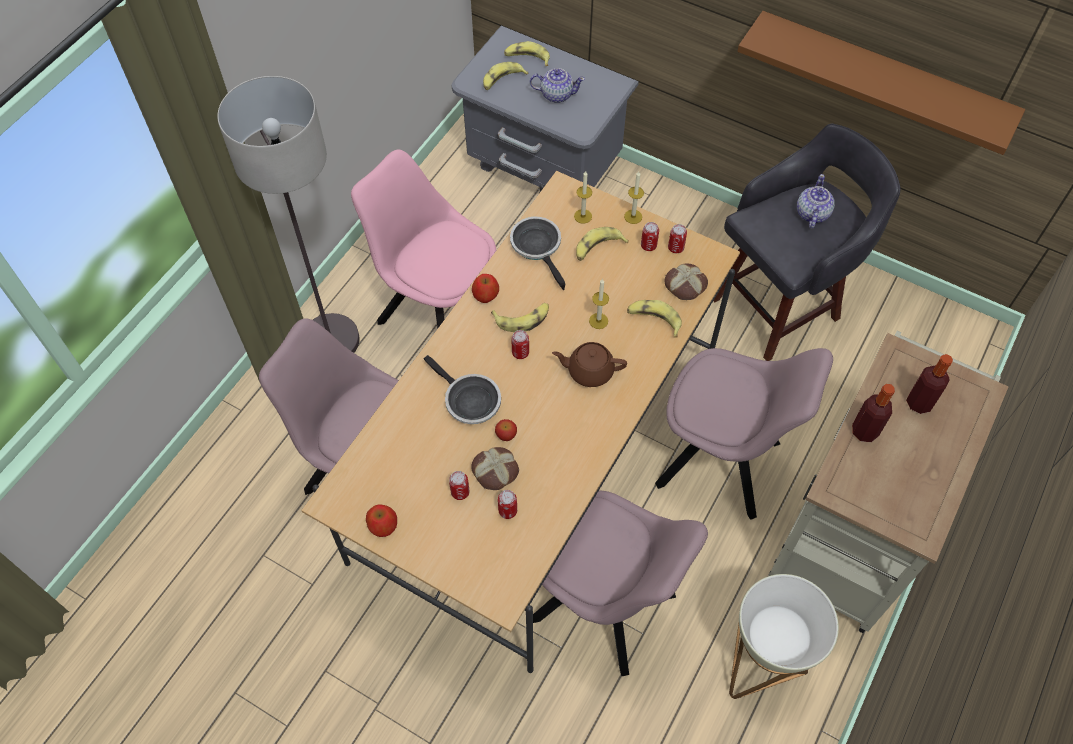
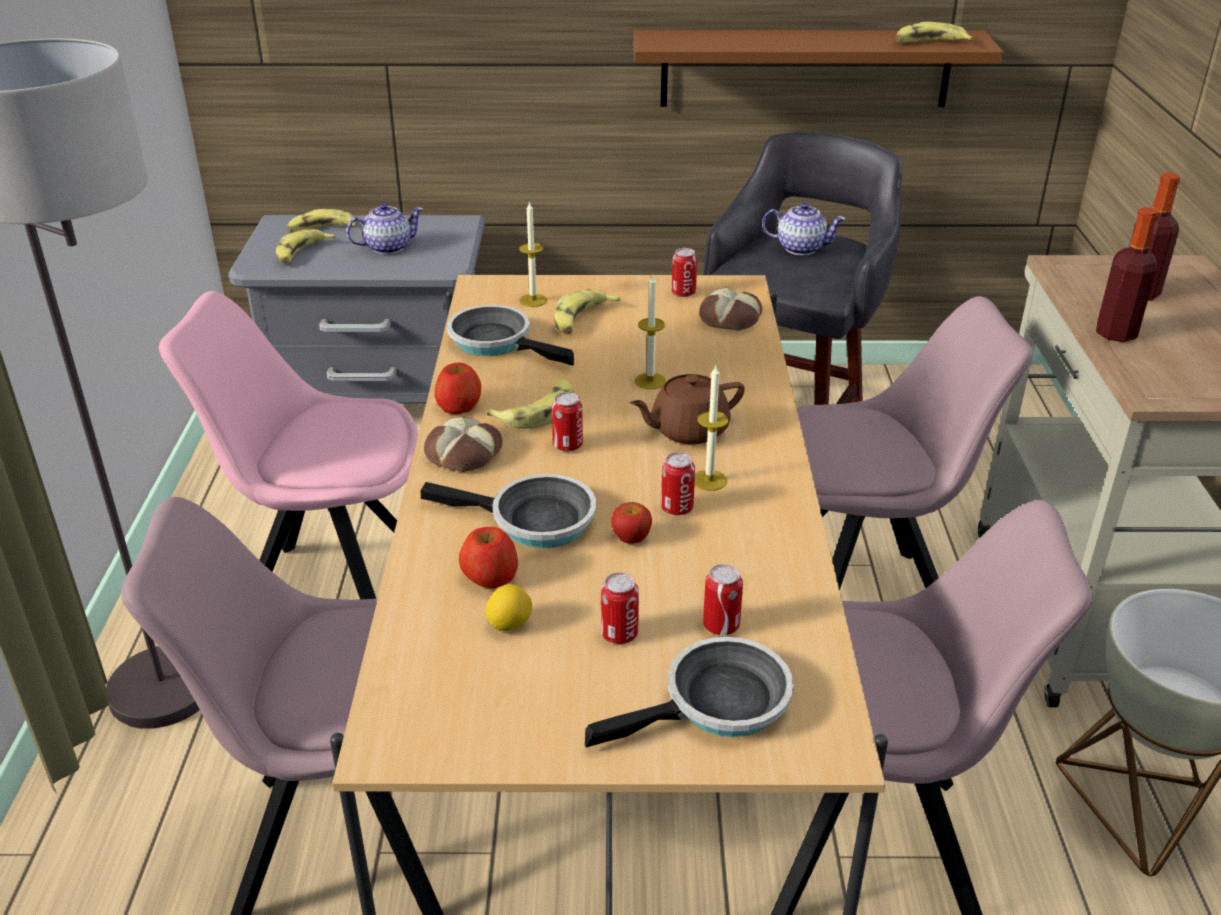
camera: 30 degrees left, 25 degrees down
apple [366,504,397,537] -> apple moved to [459,527,518,588]
bread [471,447,519,490] -> bread moved to [424,416,503,472]
candle [624,172,644,224] -> candle moved to [694,366,728,491]
banana [627,300,682,338] -> banana moved to [896,22,973,43]
can [641,222,659,251] -> can moved to [661,452,695,515]
teapot [797,174,835,228] -> teapot turned 120 degrees clockwise [762,203,846,255]
none -> lemon [486,584,532,631]
none -> frying pan [585,637,794,747]

